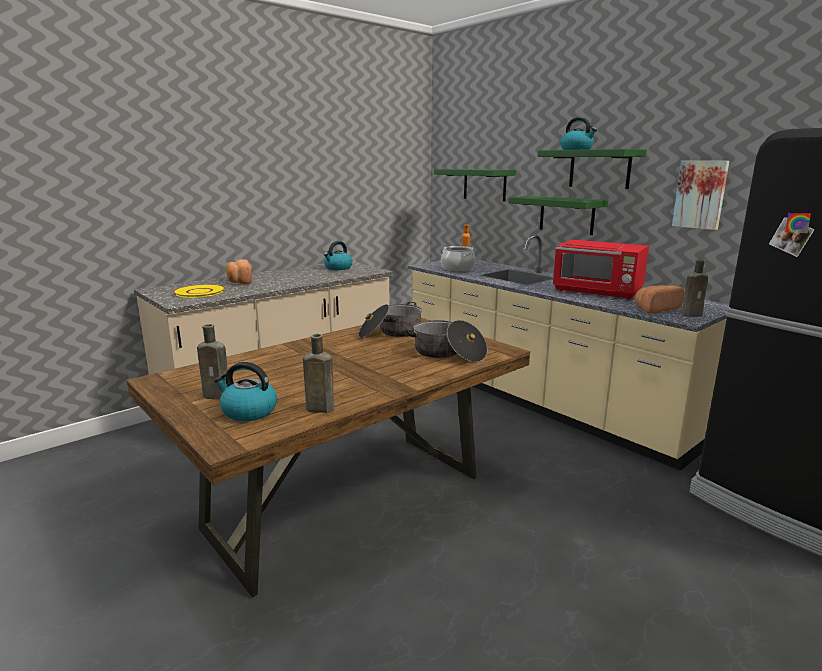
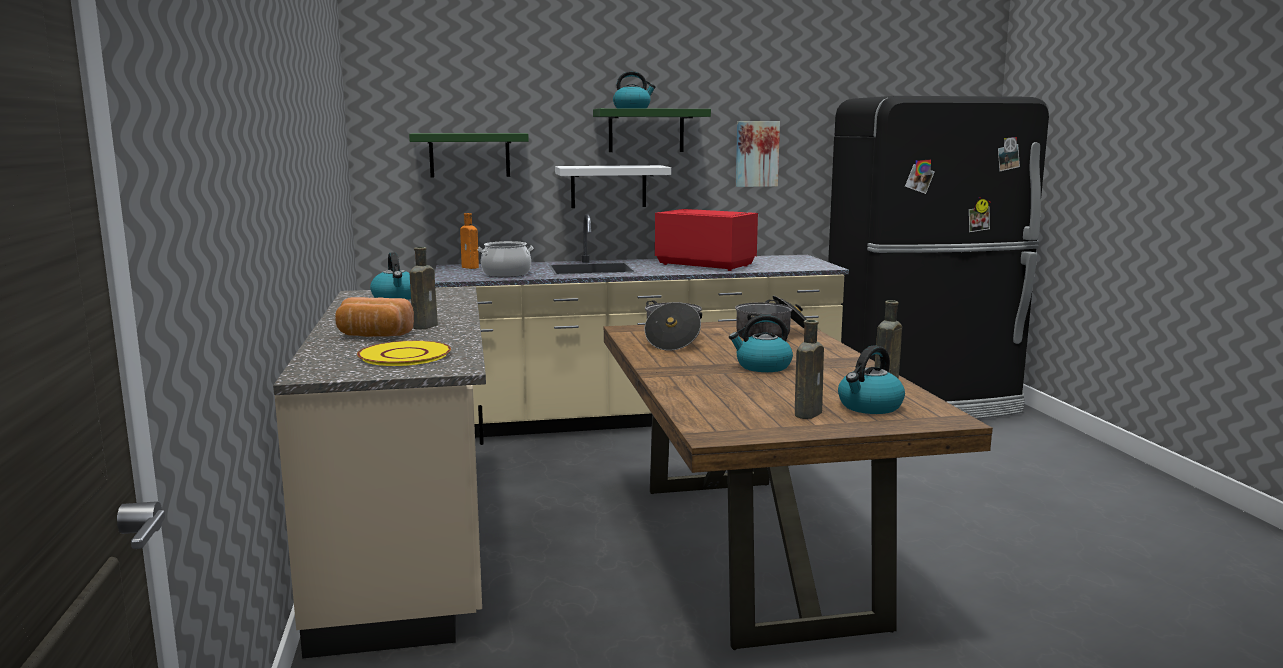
camera: 60 degrees left, 5 degrees down
green shelf [509,196,608,235] -> white shelf [555,165,671,208]
red microwave [553,240,649,300] -> red microwave turned 120 degrees counterclockwise [655,209,759,271]
bread [635,285,685,313] -> none
brown bottle [682,259,708,317] -> brown bottle moved to [410,247,438,330]
none -> kettle [729,314,793,372]

